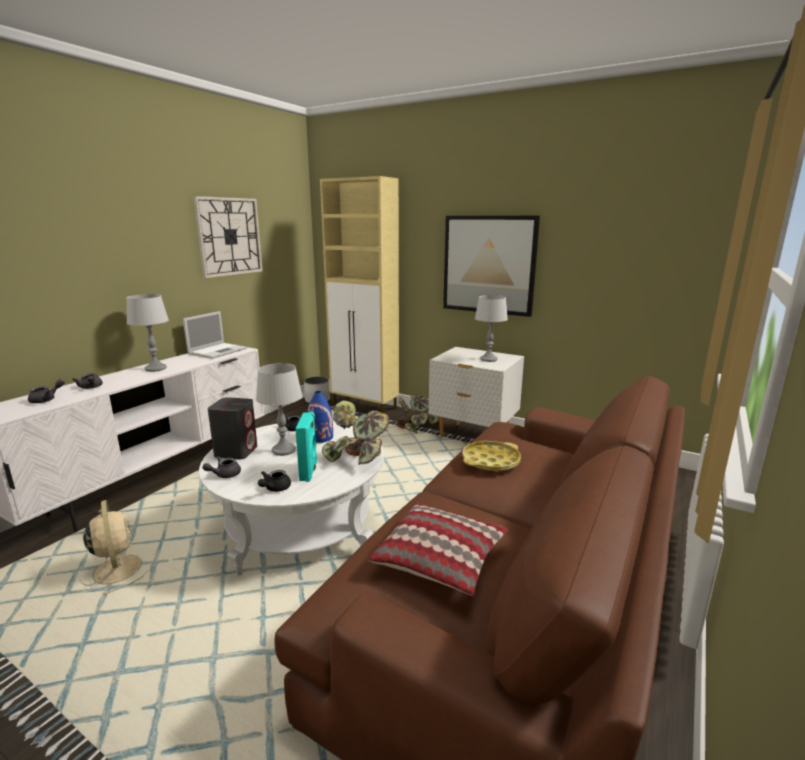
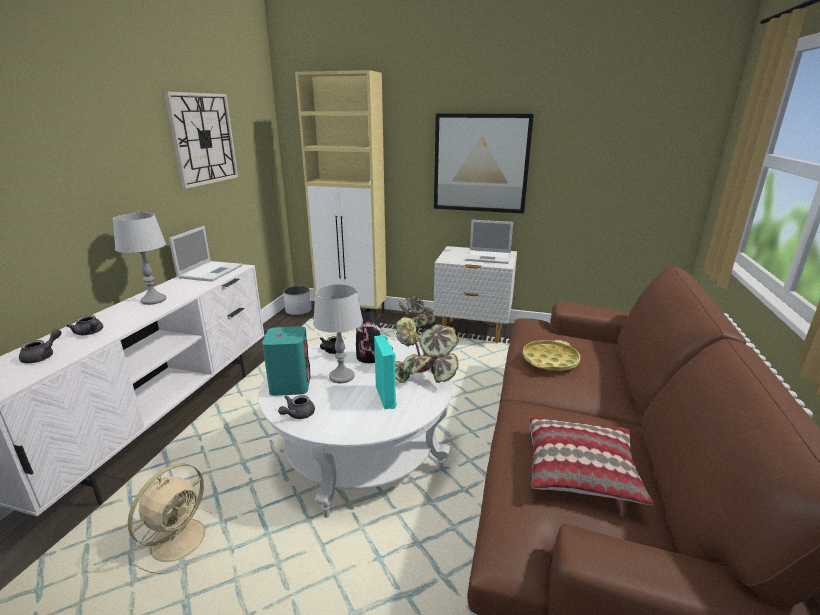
camera: 15 degrees left, 5 degrees up
beige fan [79,500,152,595] -> beige fan turned 75 degrees clockwise [128,463,212,574]
grey speaker [208,397,257,460] -> turquoise speaker [262,326,310,396]
black teapot [258,470,291,492] -> none
blue vase [307,391,333,443] -> black vase [356,309,382,363]
grey table lamp [475,295,508,362] -> laptop [465,220,513,264]

